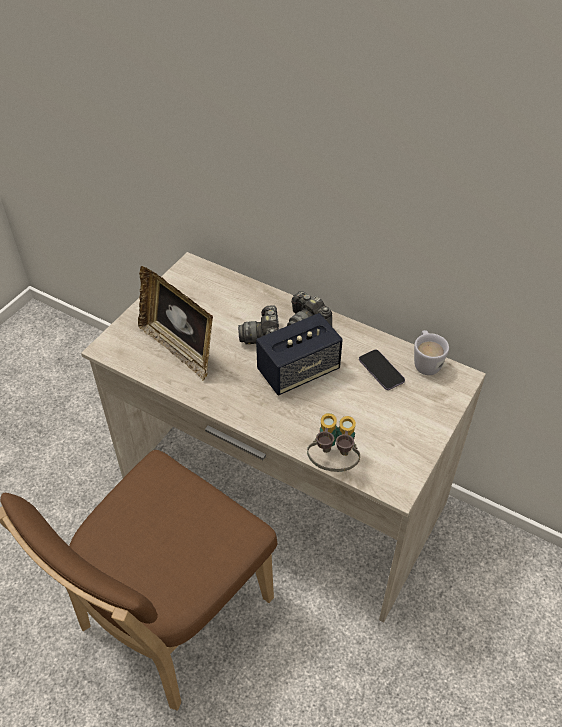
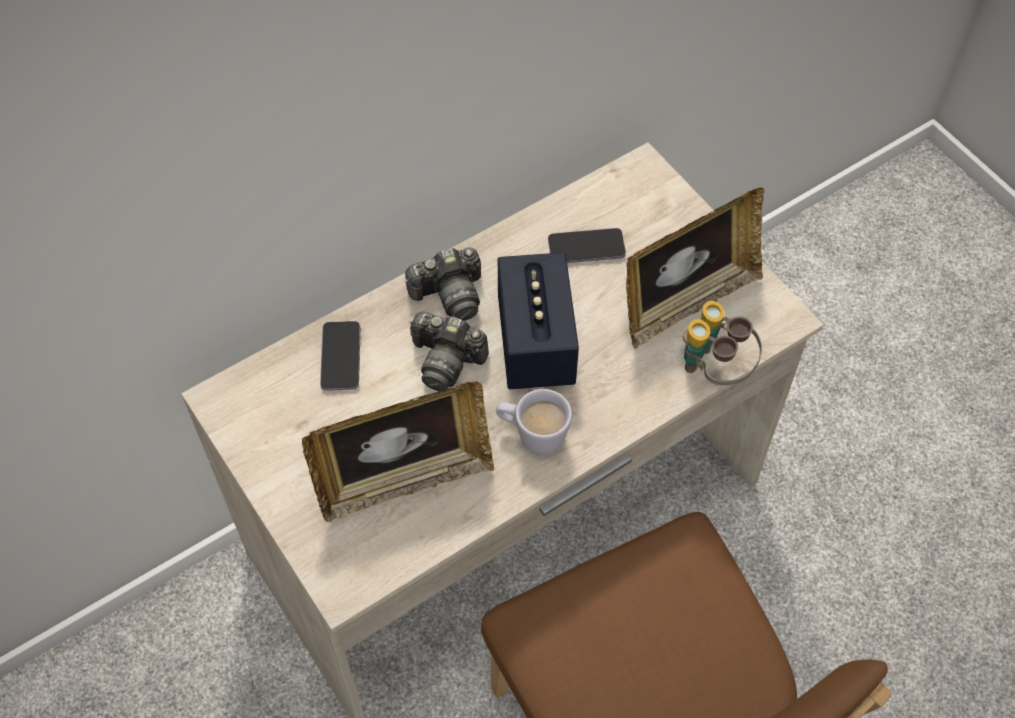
camera: 65 degrees left, 10 degrees up
white mug [414,330,449,375] -> white mug moved to [496,389,572,455]
none -> phone [320,321,360,391]
none -> picture frame [626,187,764,349]

